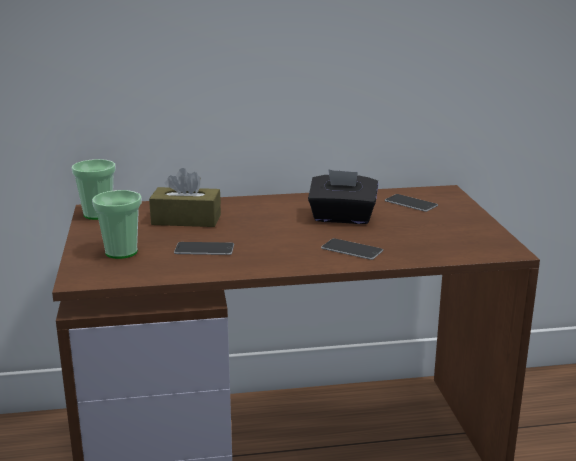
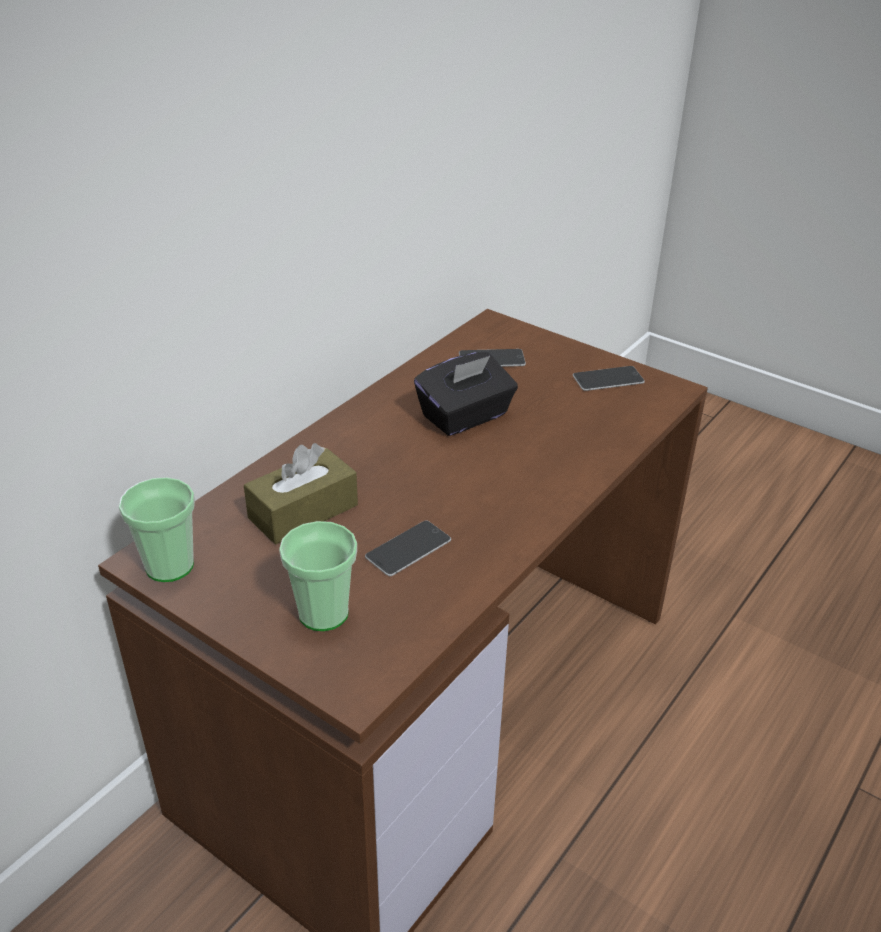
camera: 45 degrees left, 15 degrees up
phone [321,238,383,260] -> phone moved to [573,366,645,391]

